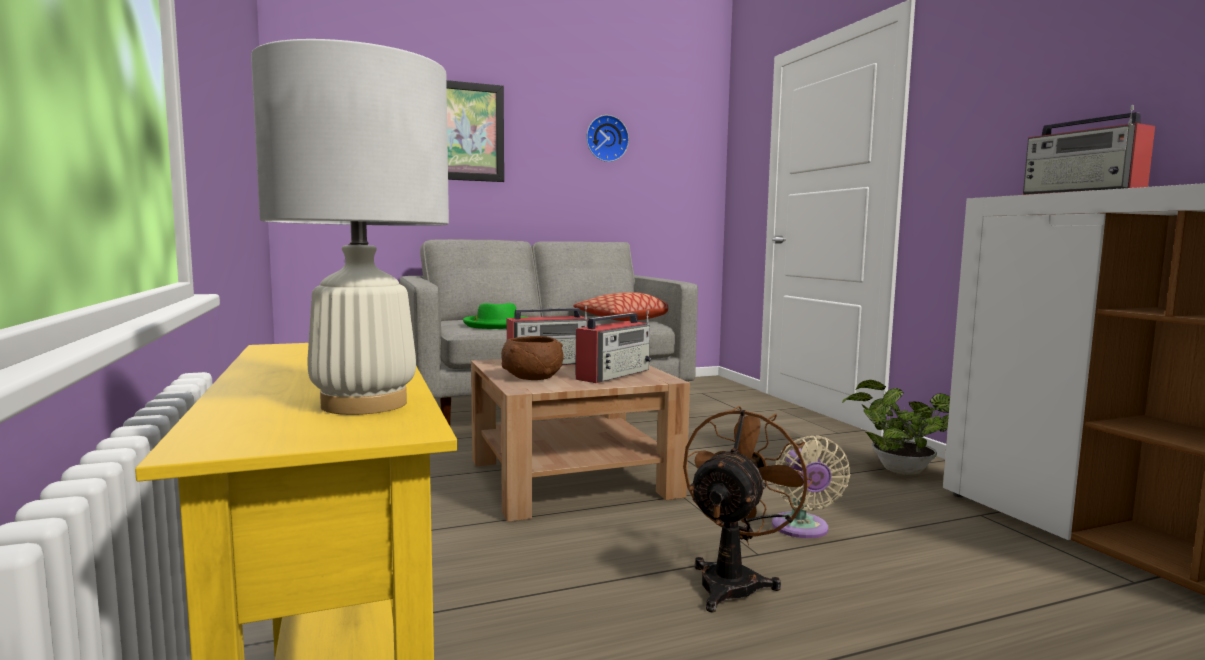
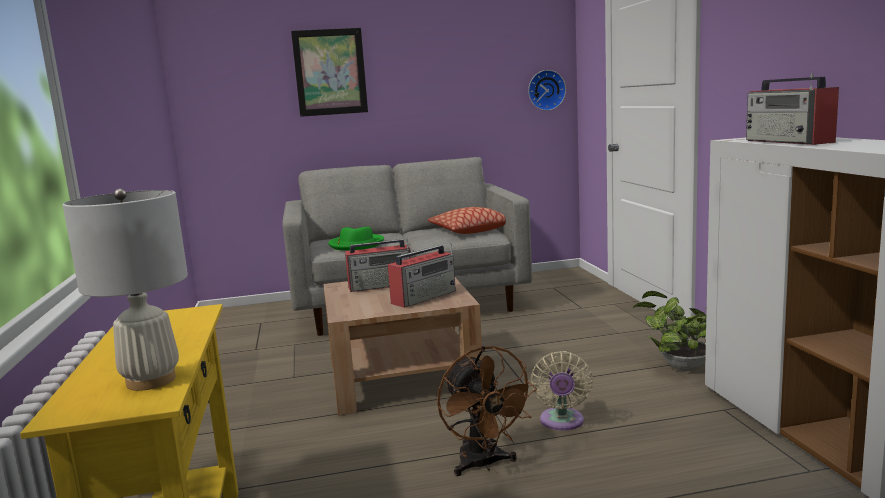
camera: 10 degrees right, 5 degrees up
brown bowl [501,336,564,380] -> none
wall clock [586,115,629,162] -> wall clock moved to [528,70,566,111]
brown fan [683,406,813,613] -> brown fan turned 120 degrees clockwise [437,346,537,476]

